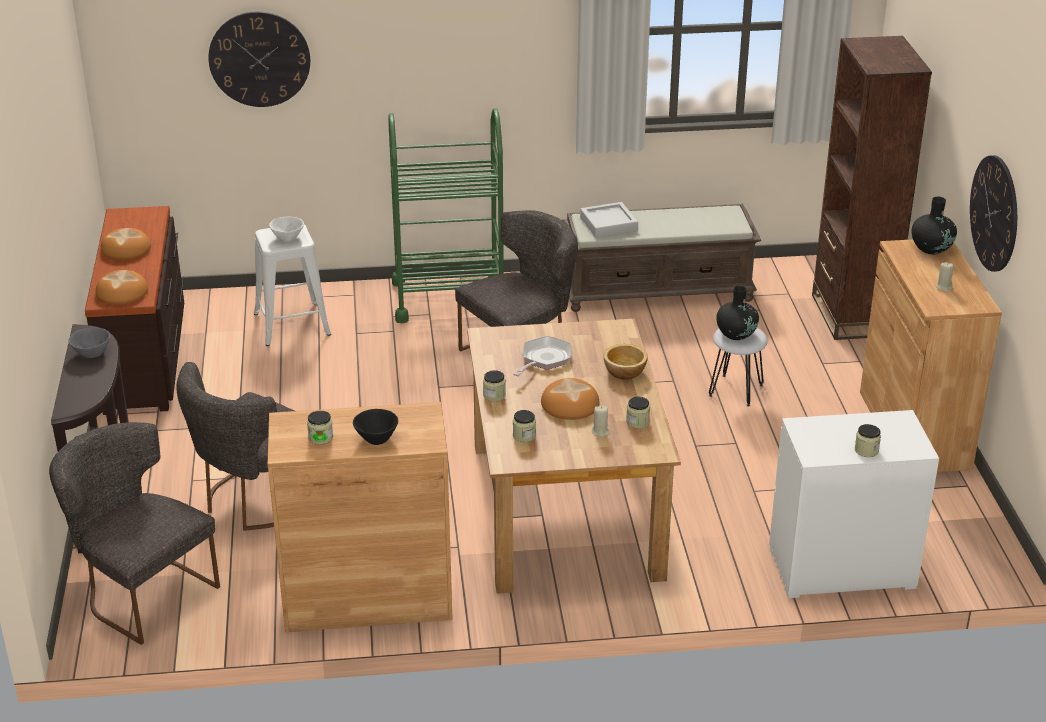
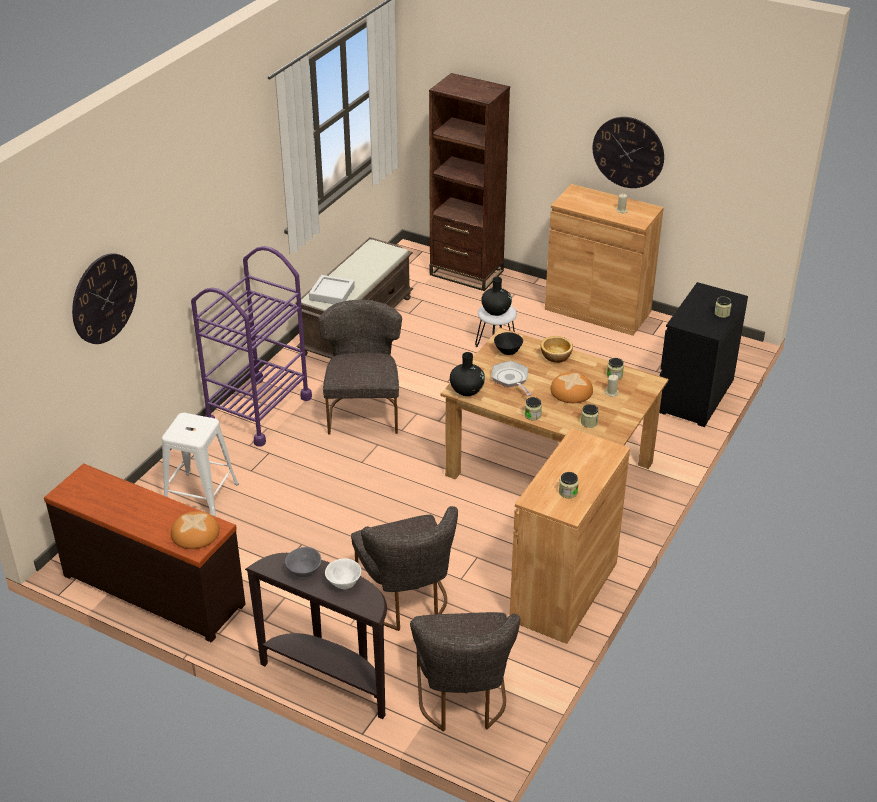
camera: 55 degrees left, 5 degrees up
grey chair [49,422,220,645] -> grey chair turned 75 degrees counterclockwise [410,612,520,732]
bread [101,228,151,260] -> none
white bowl [269,217,304,242] -> white bowl moved to [325,558,361,589]
black bowl [353,409,398,445] -> black bowl moved to [494,332,523,355]
green cart [389,108,504,323] -> purple cart [191,246,312,447]
white dresser [769,410,939,598] -> black dresser [659,282,748,427]
black vase [912,197,957,254] -> black vase moved to [450,352,485,396]

